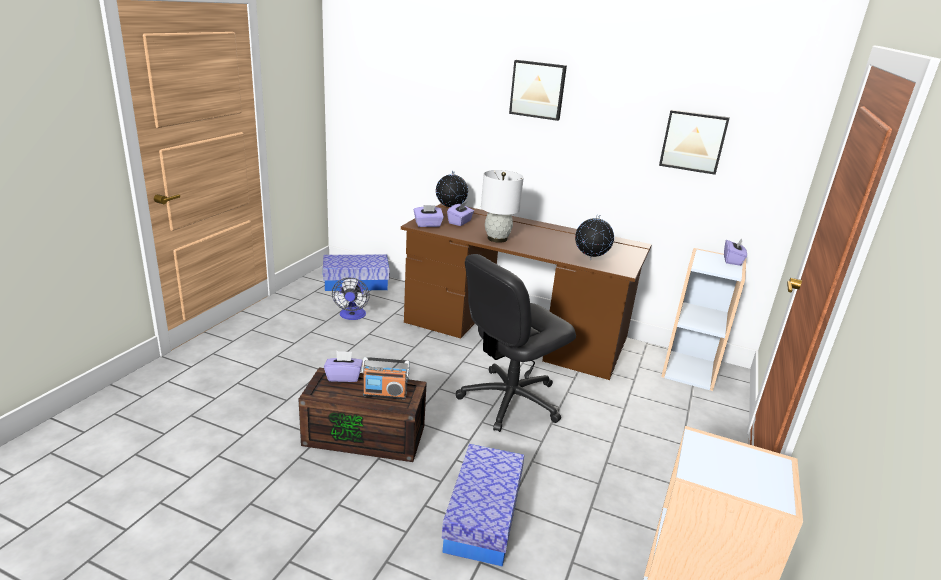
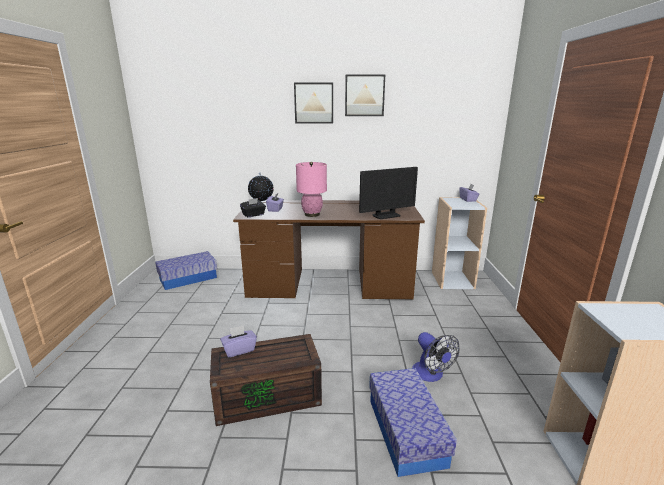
camera: 20 degrees left, 5 degrees down
fan [332,278,370,320] -> fan moved to [412,332,460,382]
radio [362,357,410,400] -> none
purple tissue box [414,205,444,227] -> black tissue box [240,198,266,217]
black office chair [456,254,576,432] -> none
white table lamp [481,170,524,243] -> pink table lamp [296,162,327,217]
globe [575,215,614,259] -> monitor [359,167,418,219]
picture [659,110,730,175] -> picture moved to [345,75,385,116]

